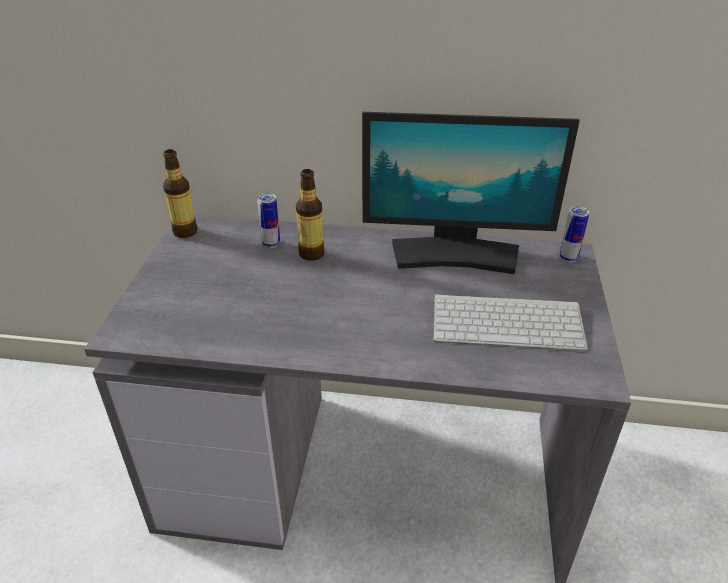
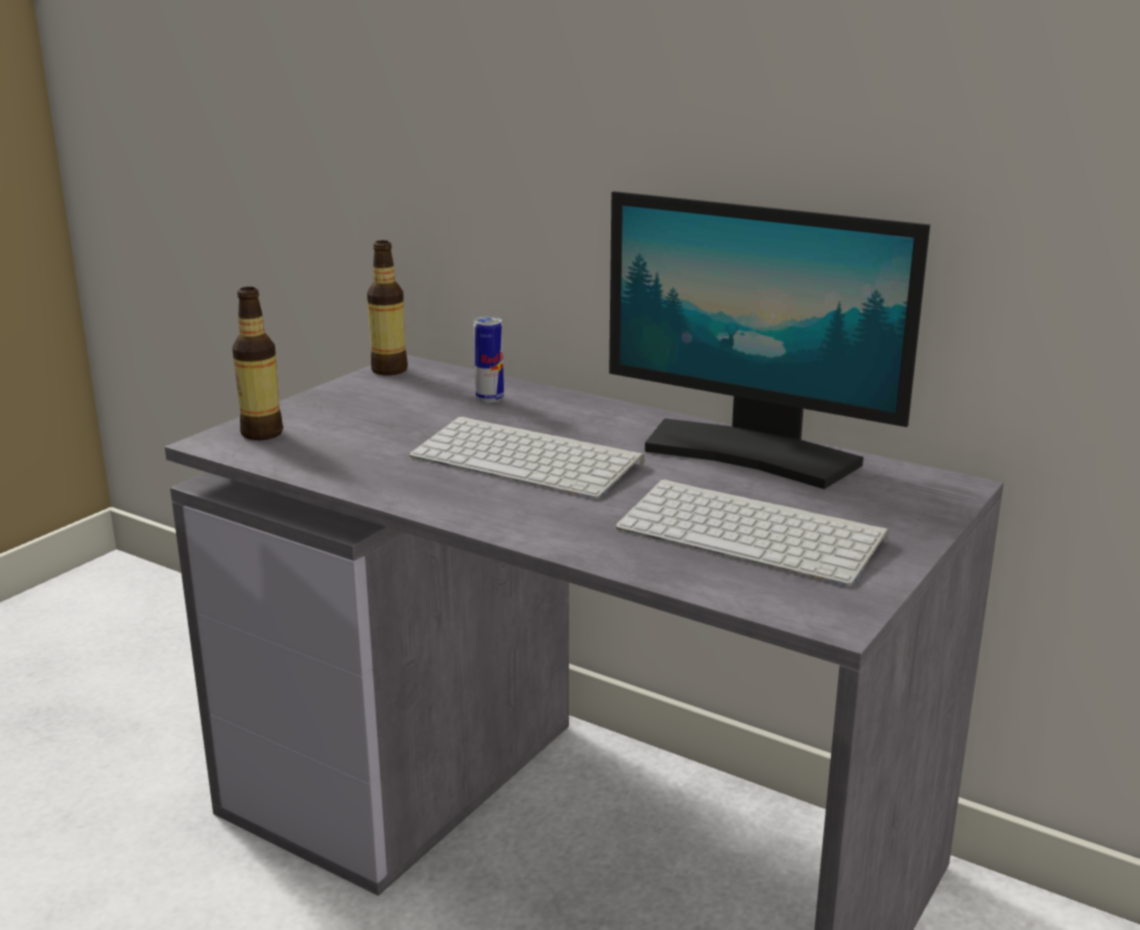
camera: 25 degrees right, 15 degrees down
bottle [296,169,325,261] -> bottle moved to [232,287,283,440]
can [559,206,590,263] -> none
none -> keyboard [409,416,645,498]

